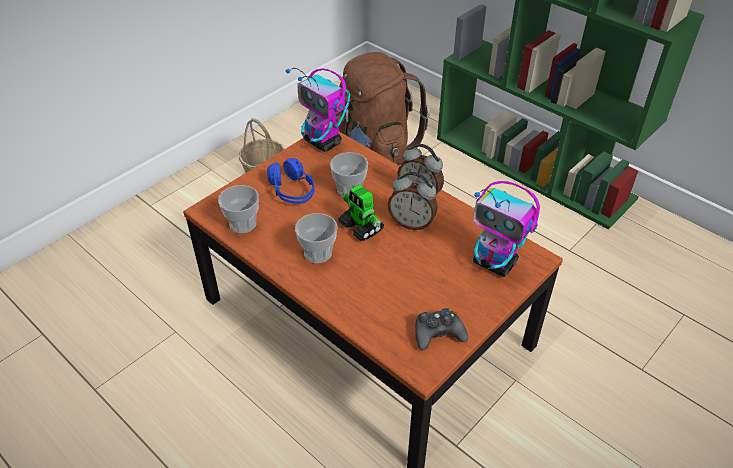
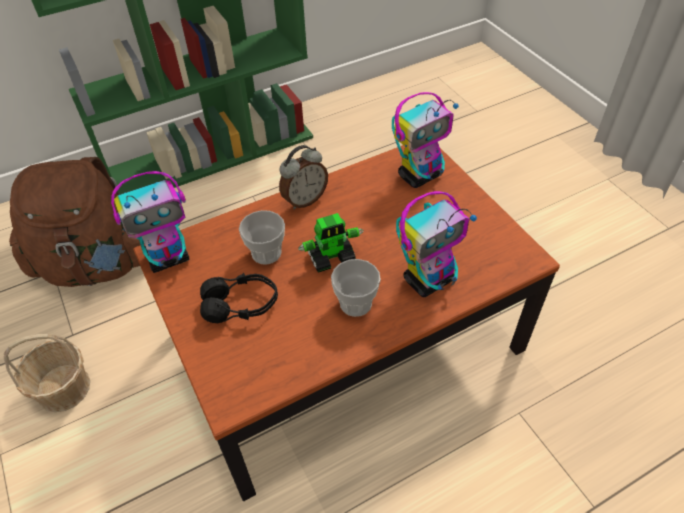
camera: 70 degrees left, 5 degrees up
cup [218,185,259,233] -> none
blue headphones [267,158,315,204] -> black headphones [200,273,278,323]
alarm clock [388,172,438,230] -> none
black game controller [415,308,468,351] -> none
none -> toy robot [396,191,477,297]

